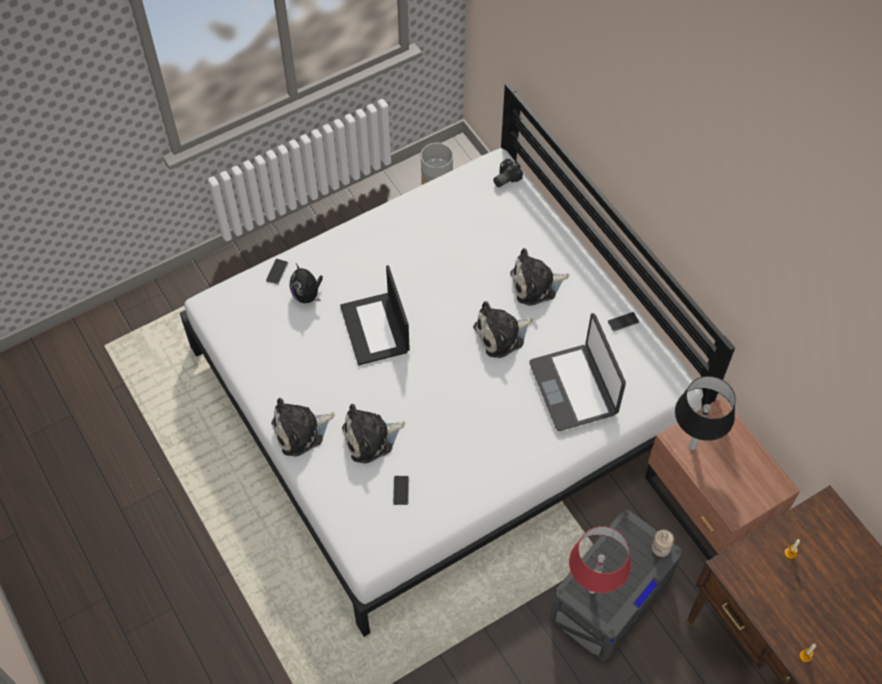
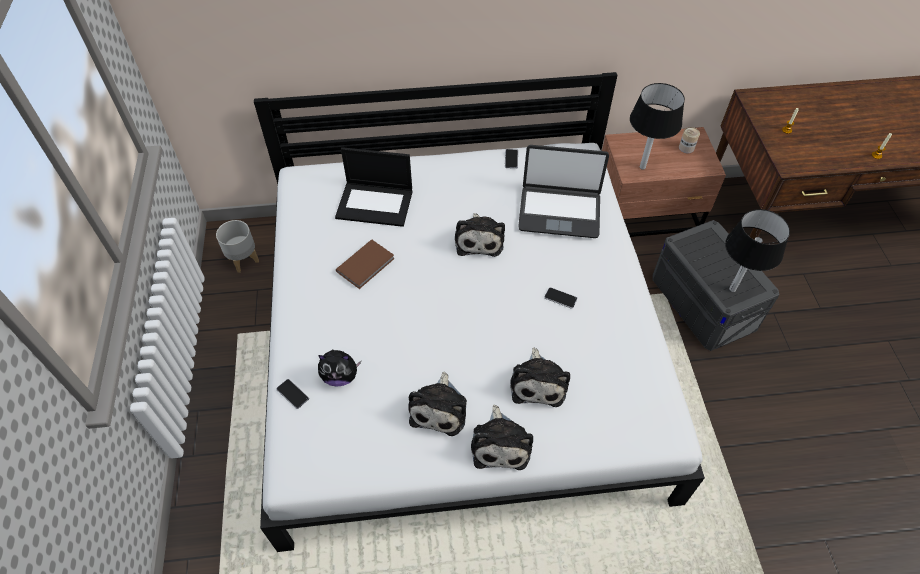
camera: 65 degrees left, 5 degrees down
laptop [340,265,410,365] -> laptop moved to [335,147,412,227]
phone [393,476,409,505] -> phone moved to [544,287,577,309]
camera [493,159,523,187] -> none
plush toy [510,248,569,306] -> plush toy moved to [408,372,467,436]
red table lamp [569,526,631,594] -> black table lamp [725,209,790,292]
can [652,529,674,557] -> can moved to [679,127,700,154]
none -> brown book [336,239,395,289]

